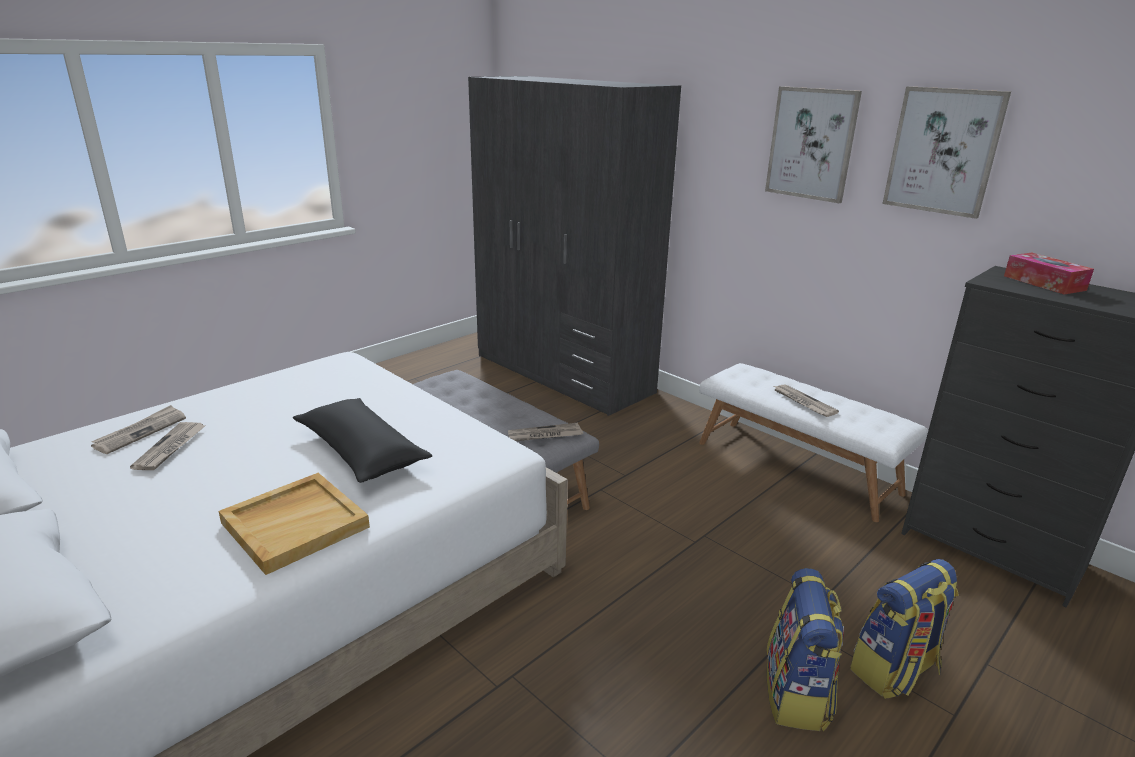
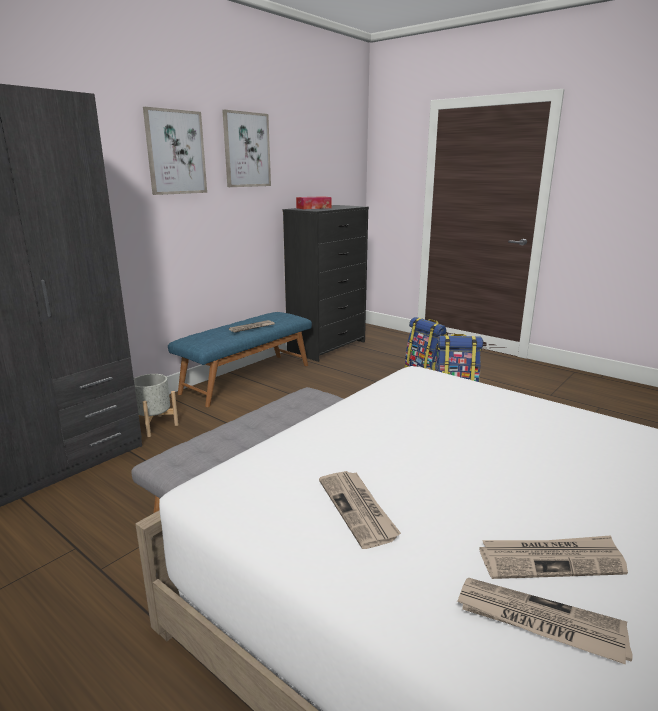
camera: 95 degrees left, 5 degrees down
beige tray [219,473,370,575] -> none
black pillow [293,398,432,483] -> none
newspaper [508,423,583,442] -> newspaper moved to [319,471,401,549]
white bench [699,363,928,522] -> blue bench [168,312,312,407]
none -> grey planter [134,374,179,437]

